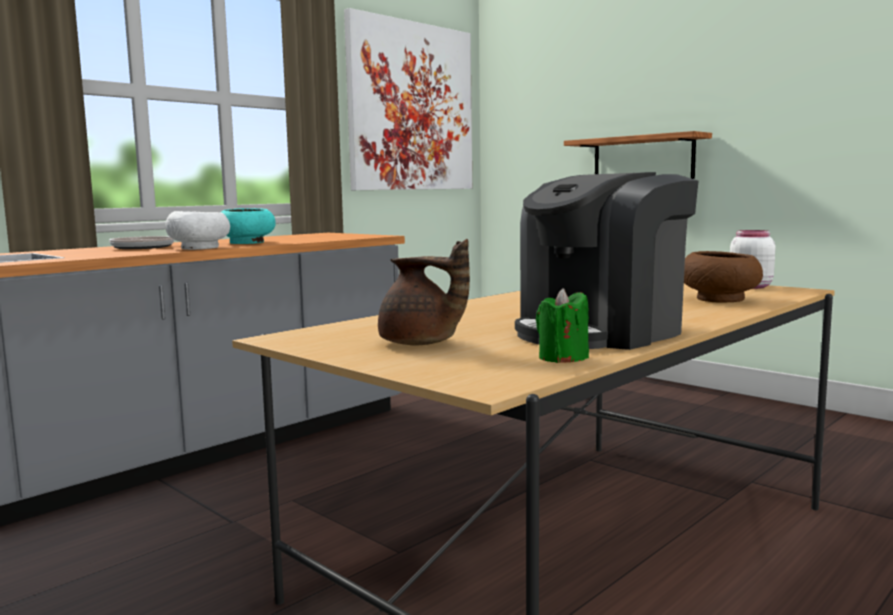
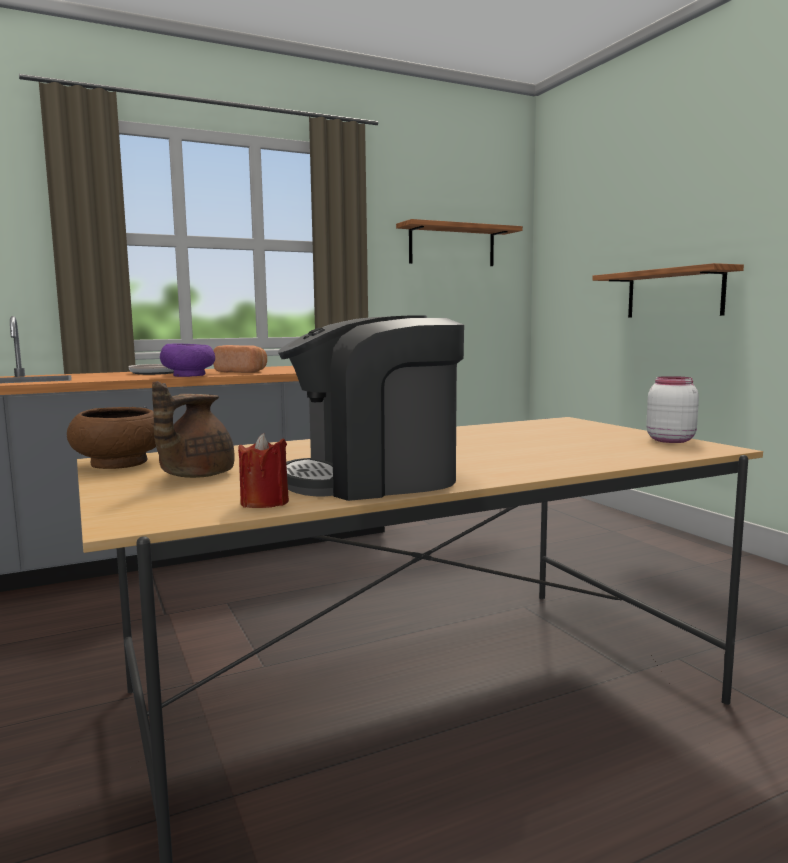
camera: 20 degrees right, 0 degrees up
white bowl [165,211,230,250] -> purple bowl [160,343,215,377]
turquoise bowl [221,208,276,244] -> bread [213,345,267,373]
picture [344,8,472,190] -> shelf [396,219,523,266]
brown teapot [378,239,470,345] -> brown teapot turned 60 degrees clockwise [152,381,235,478]
green candle [536,288,589,363] -> red candle [238,433,289,508]
brown bowl [684,251,763,302] -> brown bowl moved to [67,407,156,469]

